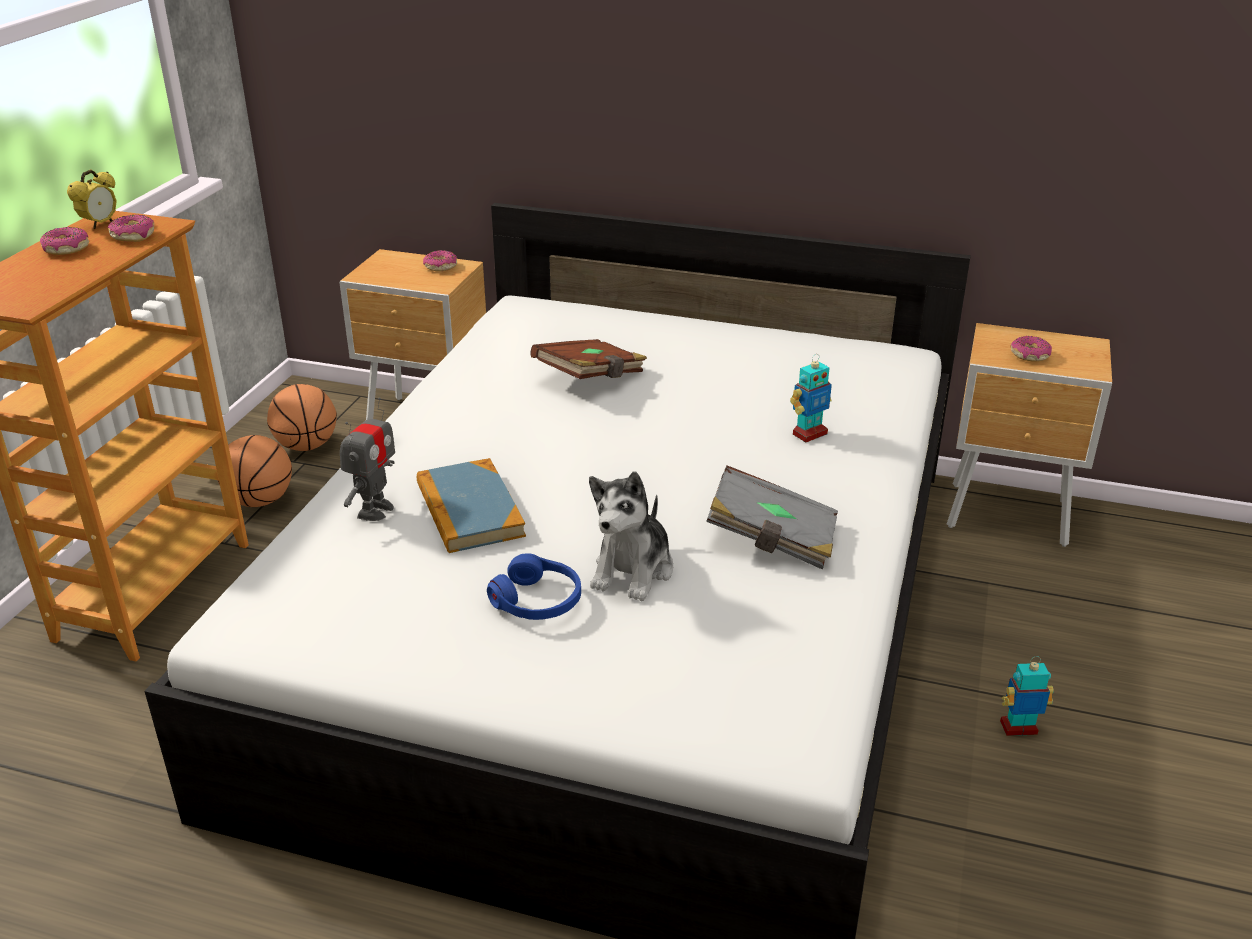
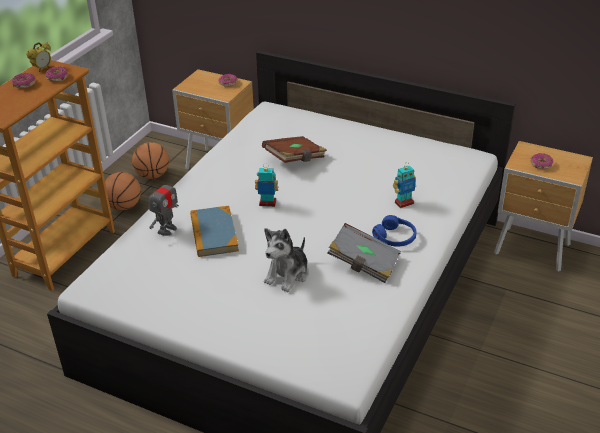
camera: 10 degrees right, 5 degrees up
blue headphones [487,553,581,620] -> blue headphones moved to [372,215,417,247]
toy robot [1000,656,1054,736] -> toy robot moved to [255,164,278,207]

